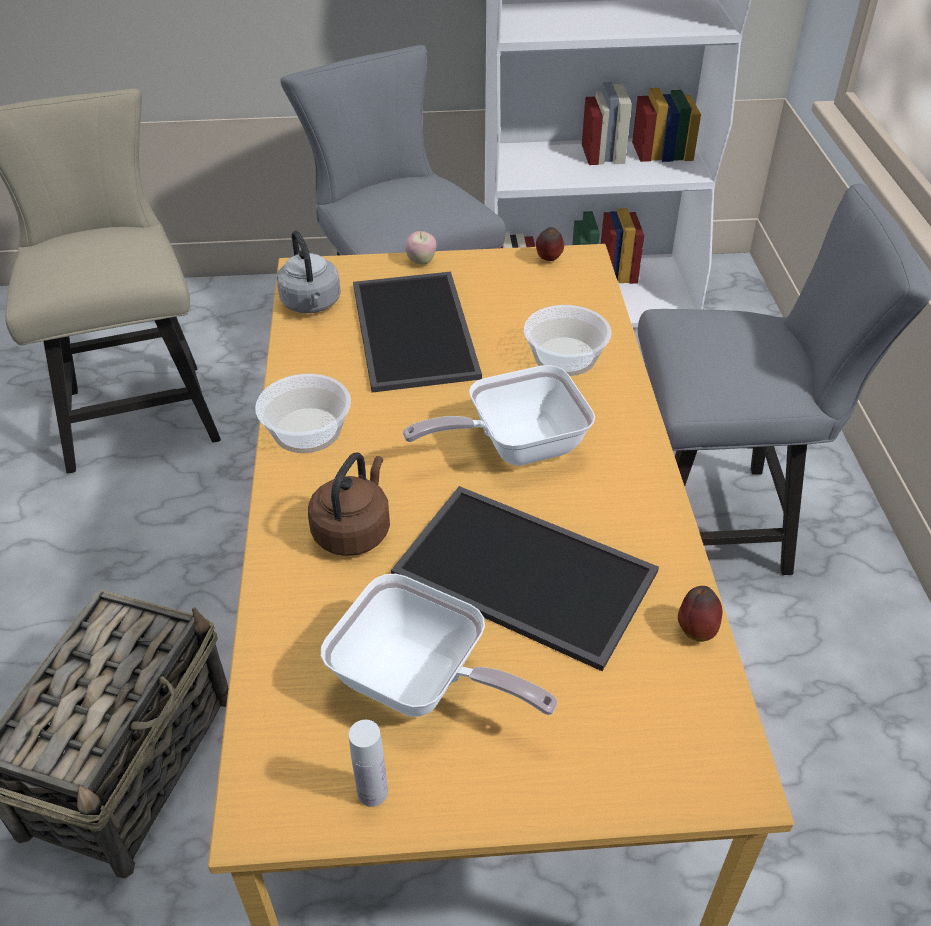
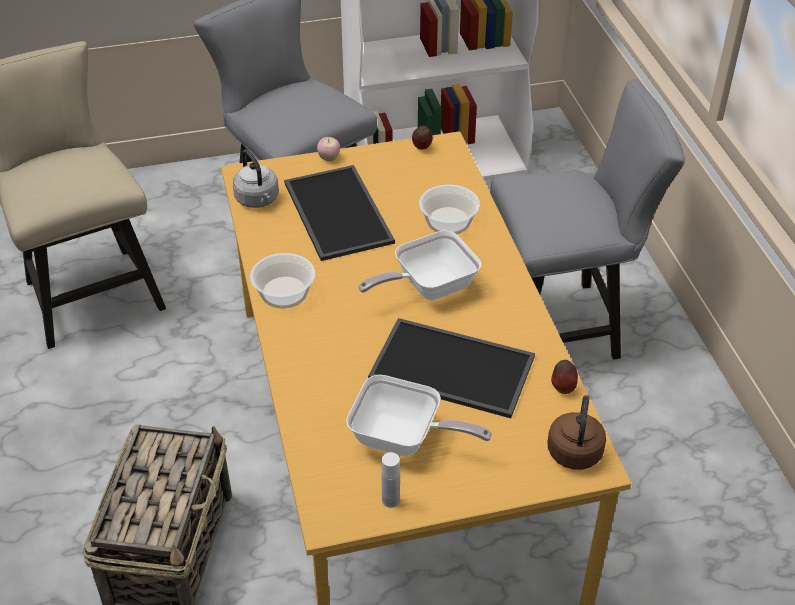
camera: 10 degrees left, 0 degrees up
brown kettle [308,452,390,556] -> brown kettle moved to [547,395,606,470]

